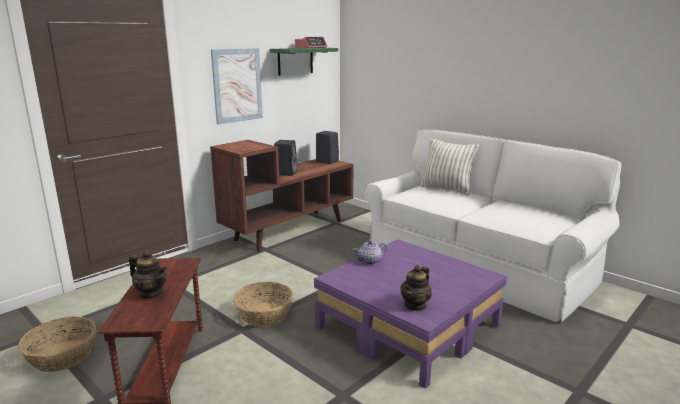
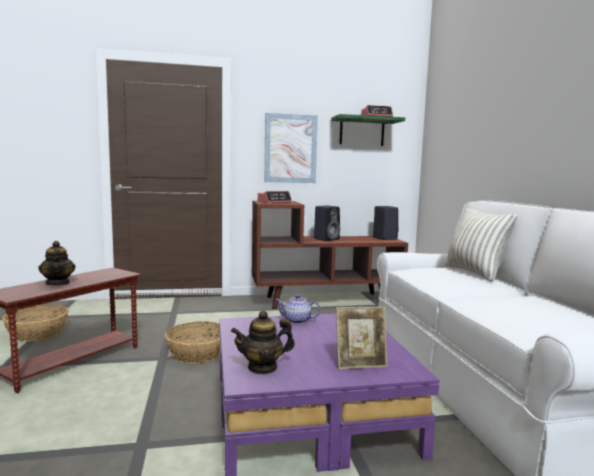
camera: 35 degrees right, 10 degrees down
none -> alarm clock [258,191,292,203]
none -> picture frame [336,307,388,370]

